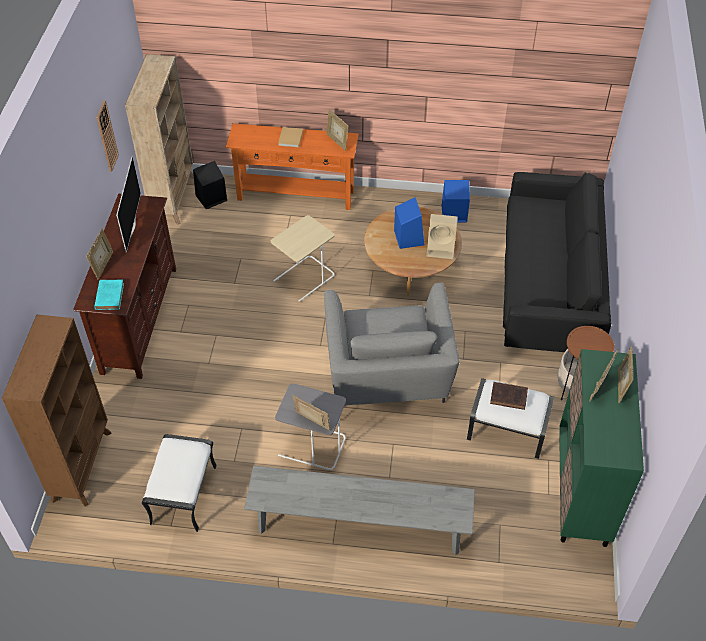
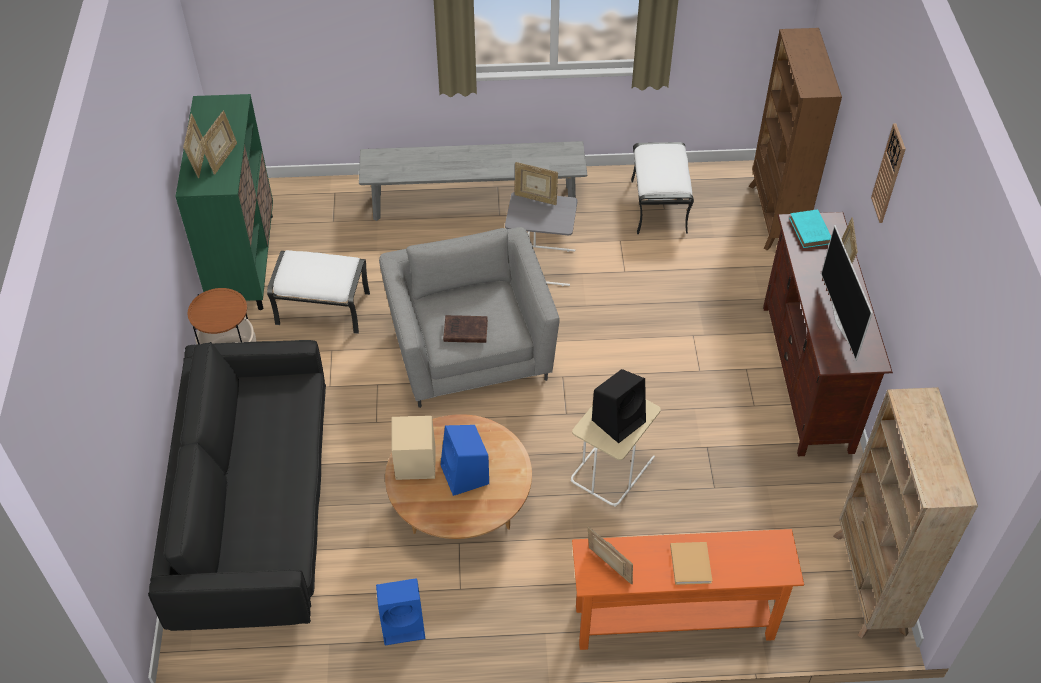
camera: 170 degrees right, 0 degrees up
wall clock [96,100,119,172] -> wall clock moved to [871,123,906,223]
black speaker [193,161,227,209] -> black speaker moved to [592,369,646,443]
brown book [490,382,528,410] -> brown book moved to [443,315,488,343]

